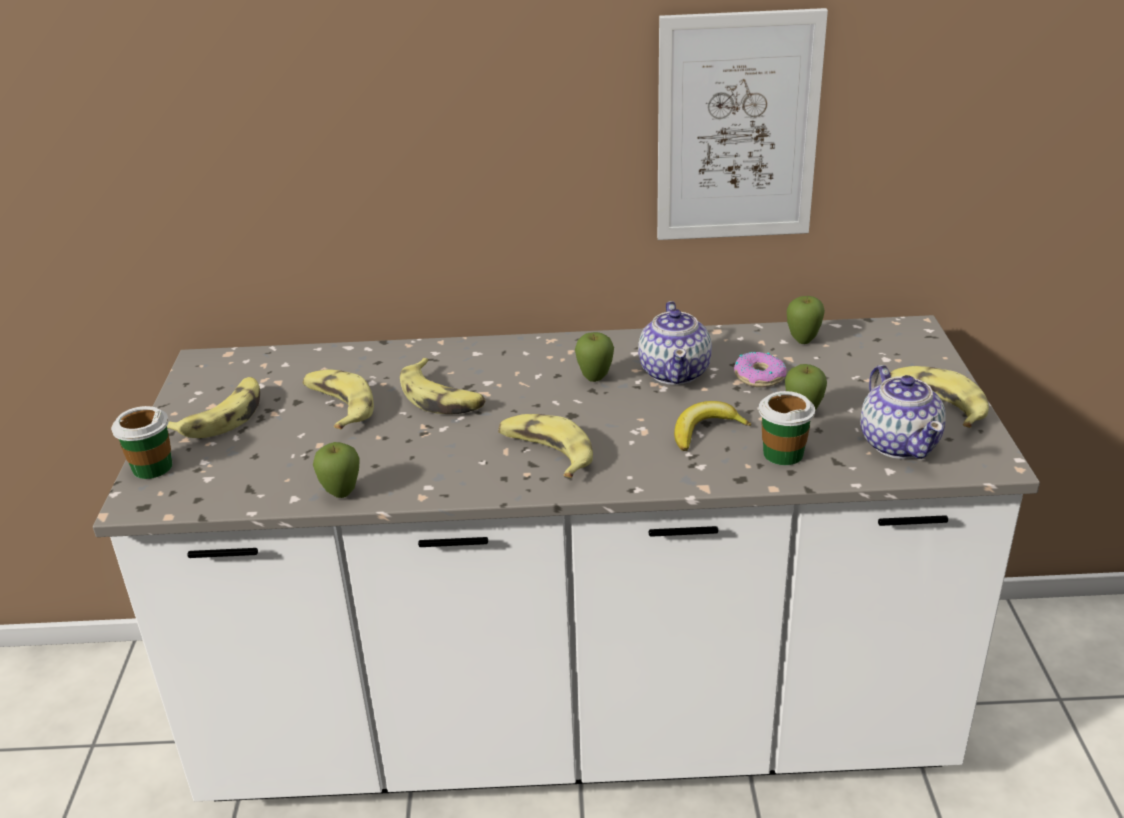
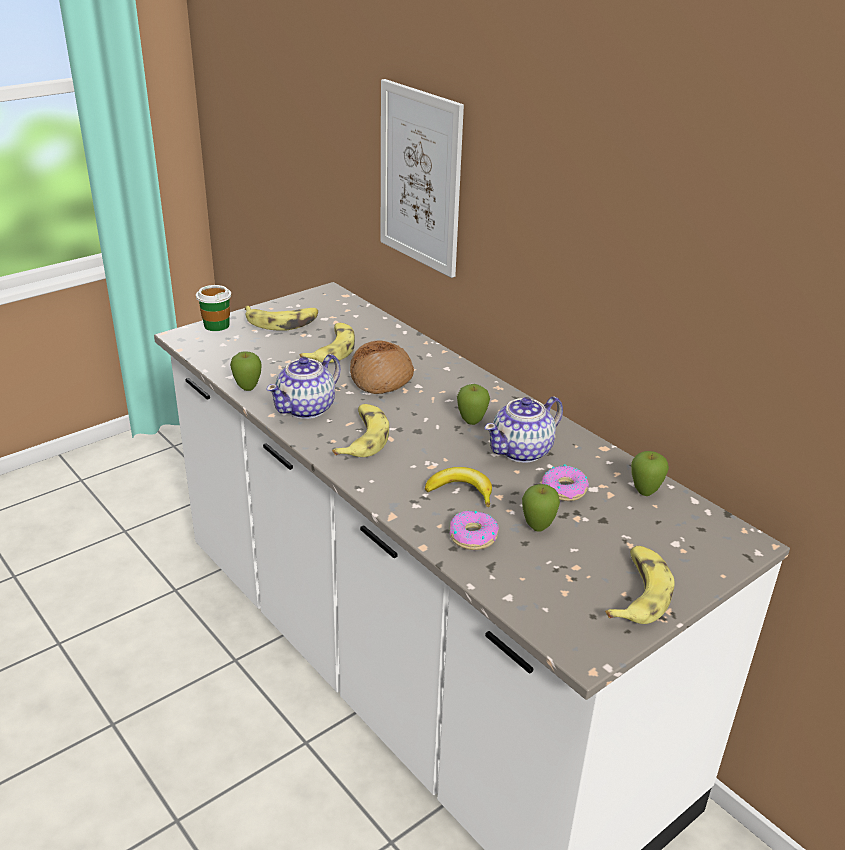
camera: 50 degrees right, 0 degrees up
banana [400,358,486,414] -> bread [350,340,414,394]
picture [657,8,828,240] -> picture moved to [381,79,464,278]
cup [759,391,815,465] -> donut [450,511,499,550]
teapot [860,365,945,459] -> teapot moved to [266,354,341,419]

